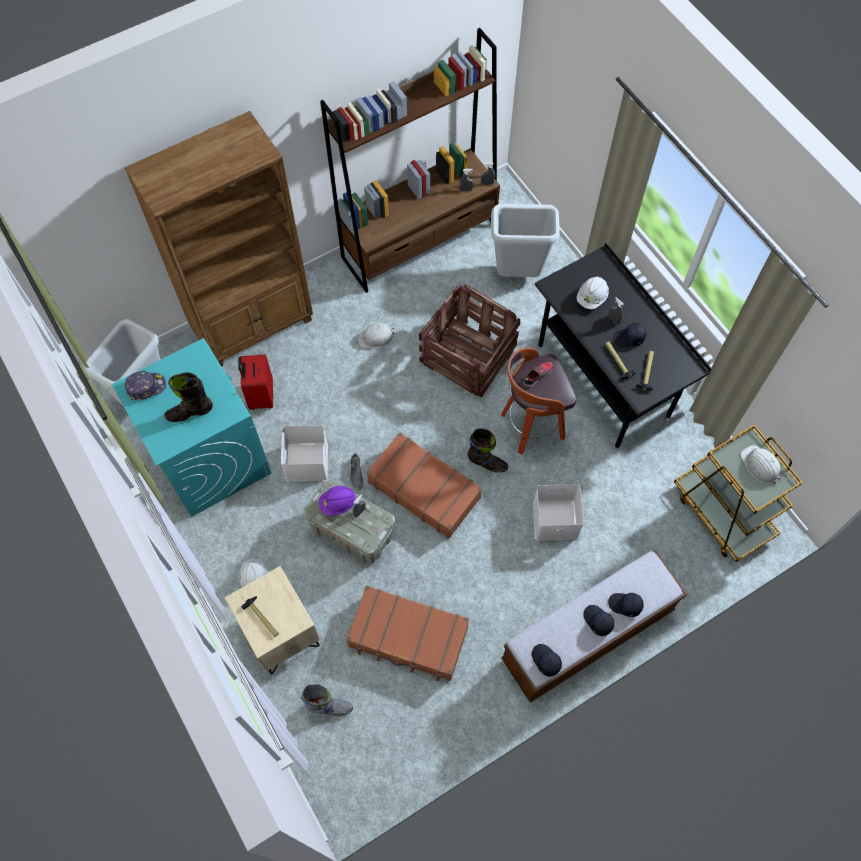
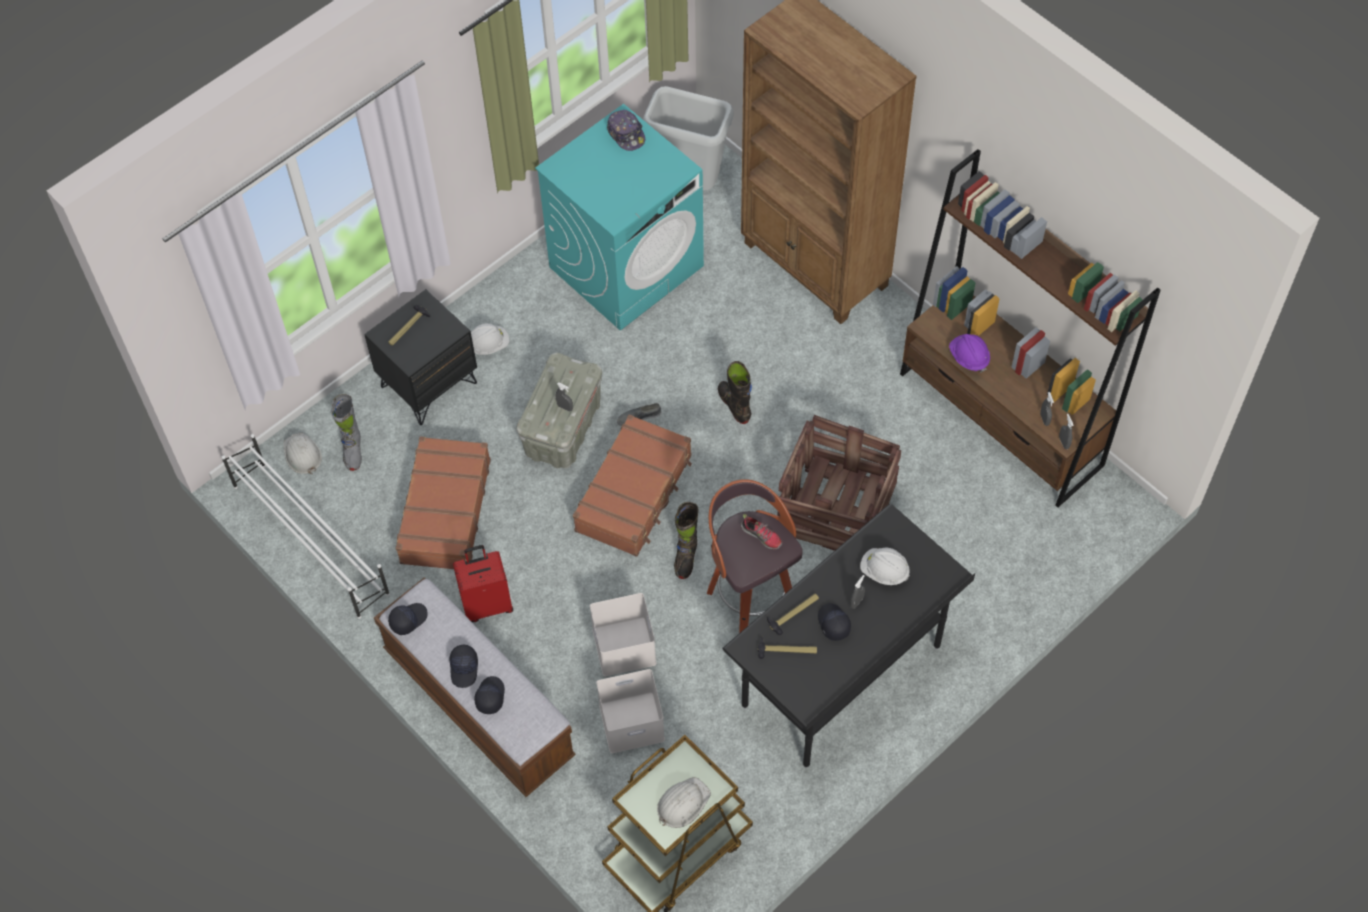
camera: 80 degrees right, 5 degrees down
black boot [164,372,213,422] -> black boot moved to [718,361,752,424]
beige nightstand [225,566,320,674] -> black nightstand [364,289,477,425]
red suitcase [238,354,273,410] -> red suitcase moved to [453,545,513,622]
white storage box [281,425,328,481] -> white storage box moved to [596,669,665,753]
purple hard hat [319,486,356,516] -> purple hard hat moved to [949,334,990,373]
white hard hat [357,323,395,349] -> white hard hat moved to [284,432,322,474]
grey trash can [491,204,559,277] -> none
black cap [583,605,614,636] -> black cap turned 135 degrees clockwise [449,645,478,688]
none -> white shoe rack [222,434,390,619]

